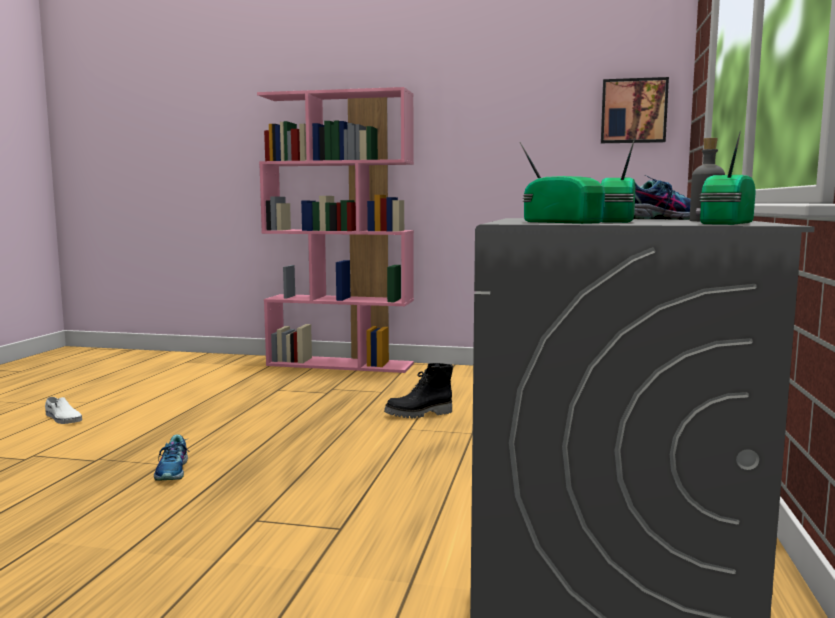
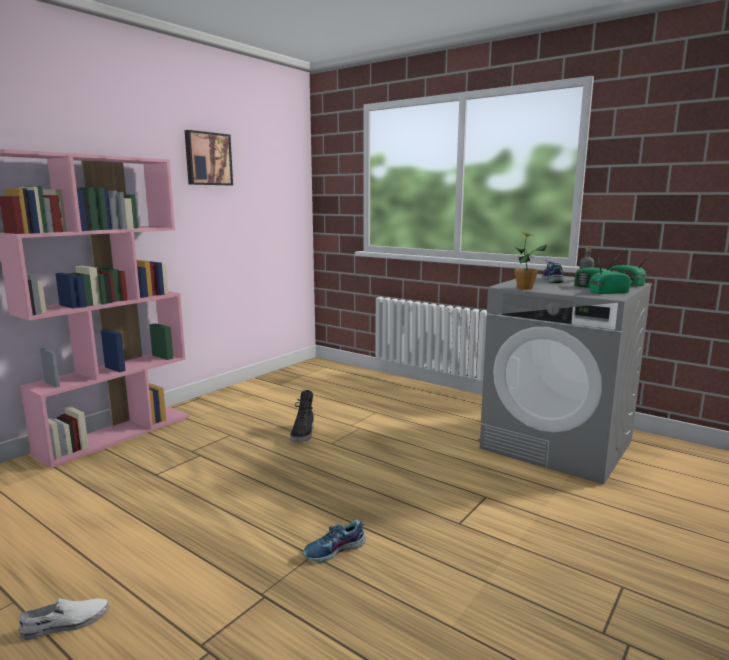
camera: 65 degrees left, 5 degrees up
shoe [154,434,188,481] -> shoe turned 135 degrees clockwise [303,519,366,563]
picture [601,77,669,143] -> picture moved to [185,130,233,185]
none -> potted plant [514,232,547,290]

